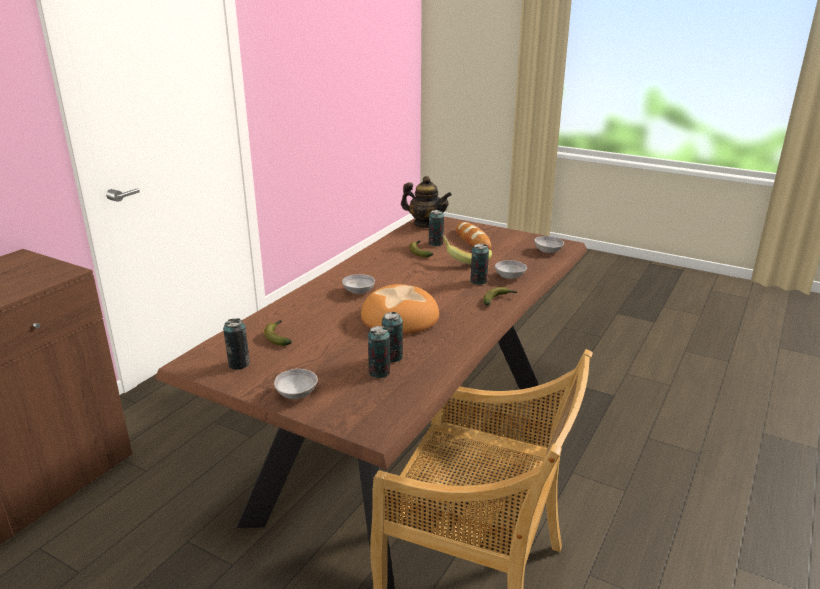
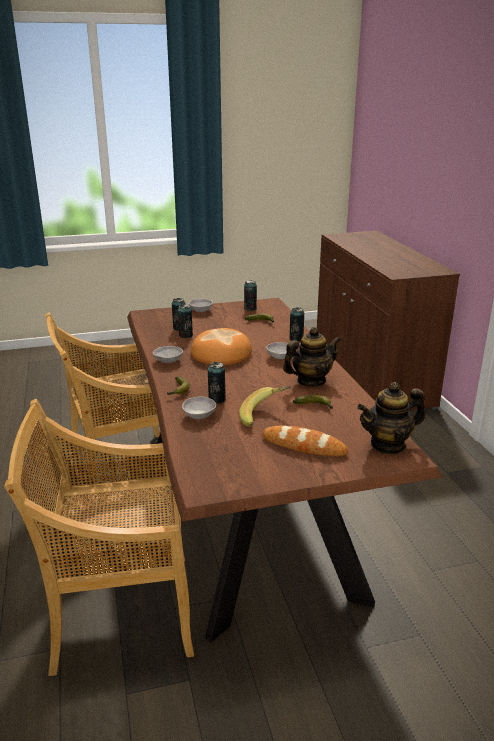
camera: 135 degrees right, 0 degrees up
can [429,210,444,246] -> can moved to [290,307,304,342]
grey bowl [534,236,564,253] -> grey bowl moved to [153,346,183,363]
none -> beige chair [4,399,194,676]
none -> teapot [283,327,341,386]

